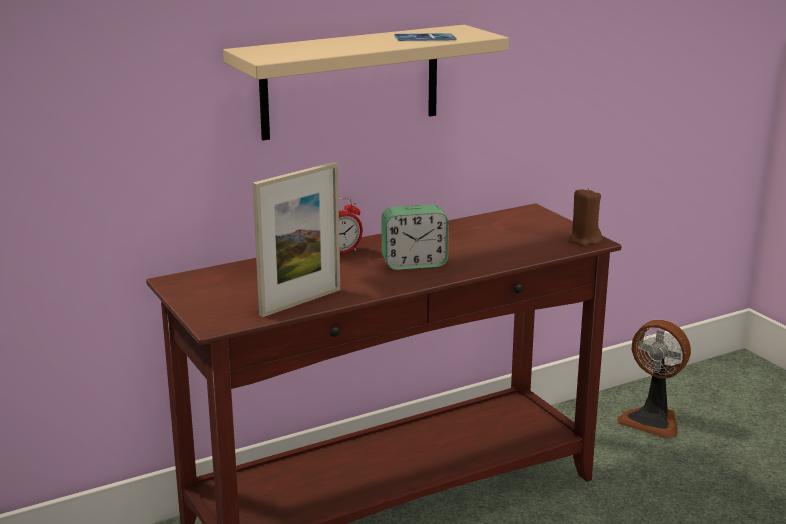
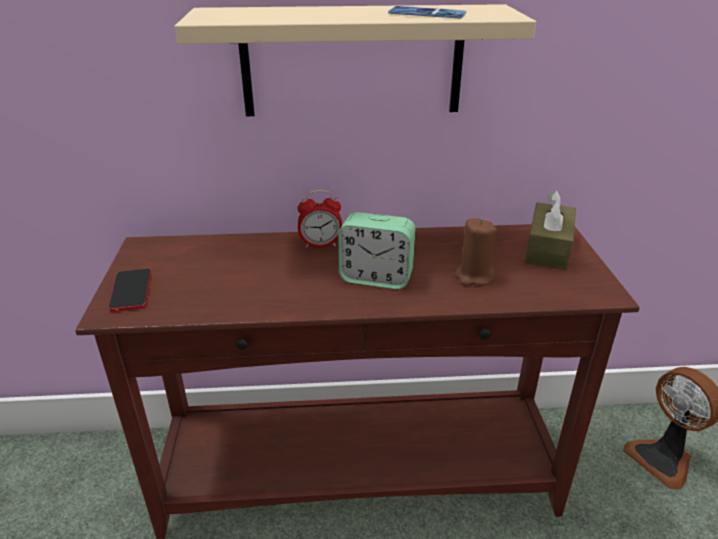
camera: 25 degrees right, 10 degrees up
picture frame [252,162,340,317] -> none
brown candle [569,188,602,247] -> brown candle moved to [454,218,497,286]
none -> phone [109,269,151,312]
none -> brown tissue box [525,190,576,270]

